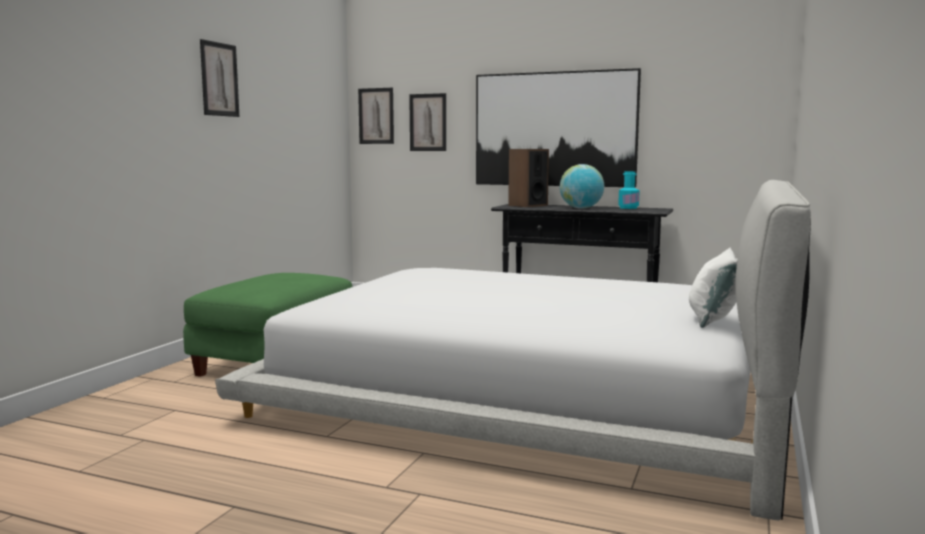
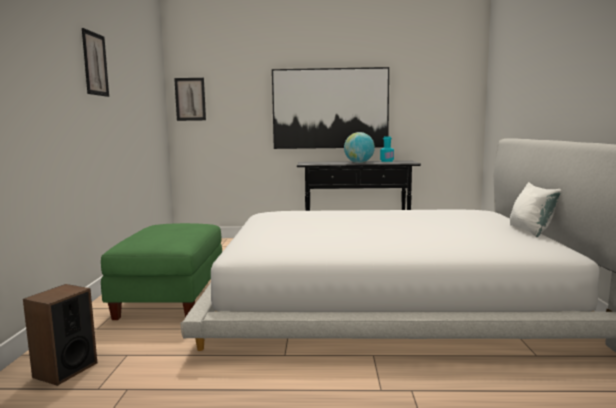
camera: 20 degrees left, 0 degrees up
picture [409,93,446,151] -> none
speaker [508,149,549,207] -> speaker moved to [23,284,97,386]

